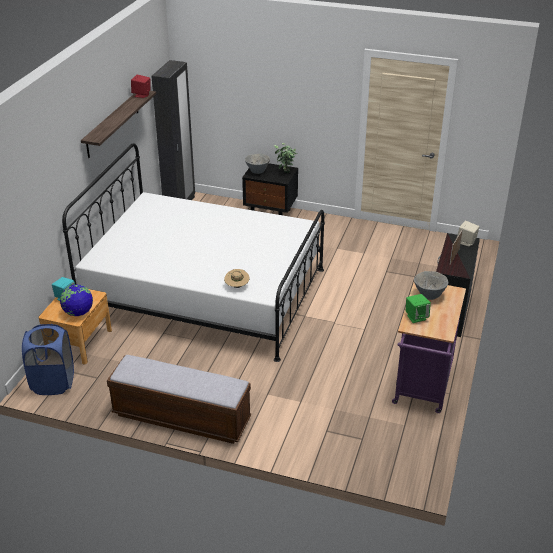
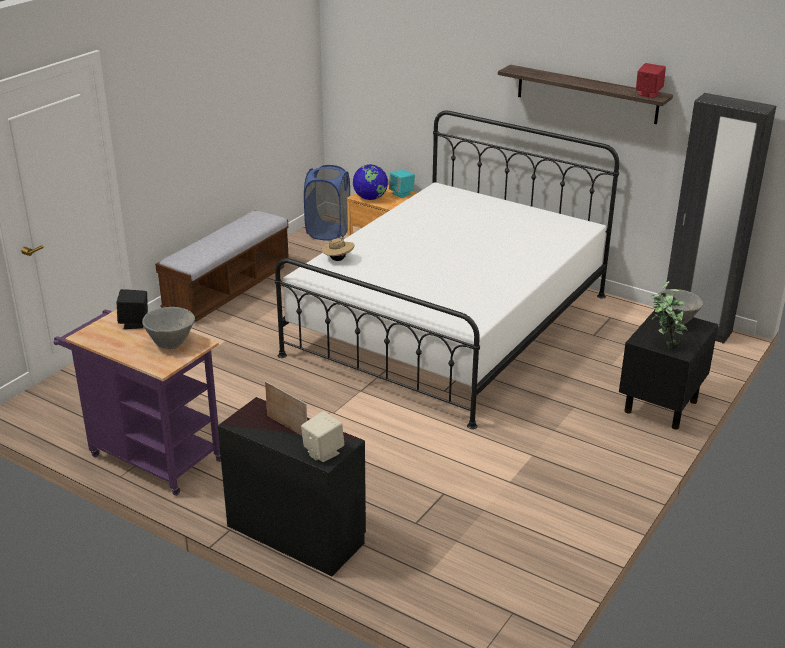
camera: 105 degrees right, 5 degrees down
green speaker [406,294,431,323] -> black speaker [116,289,148,329]

